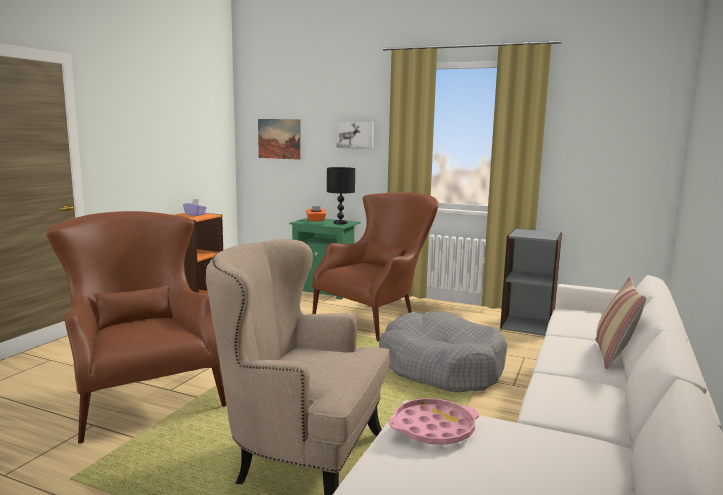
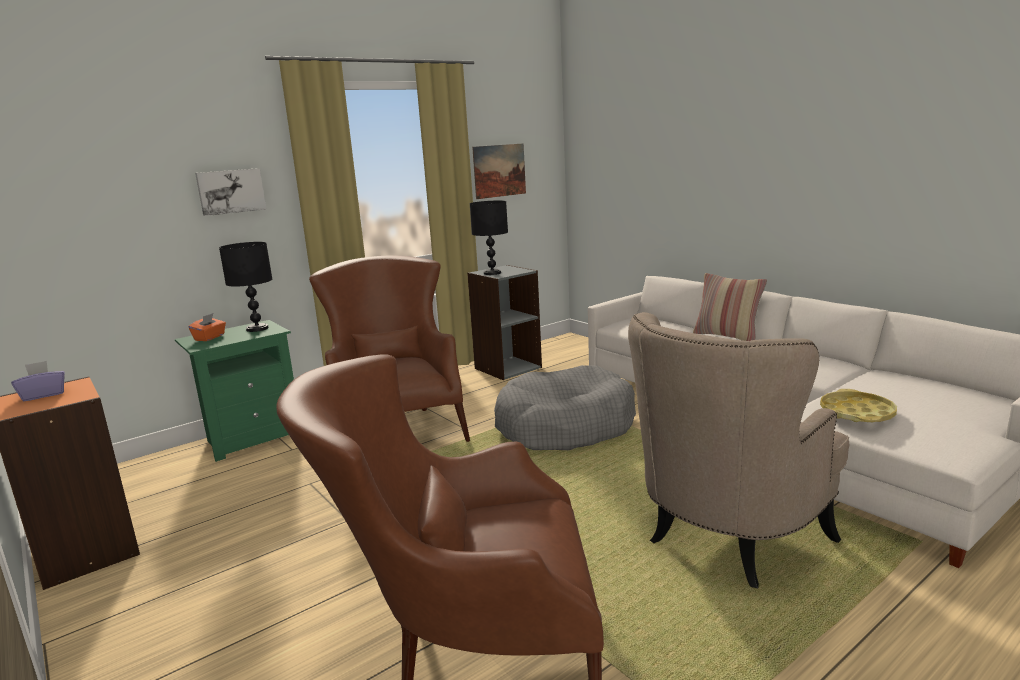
camera: 60 degrees left, 5 degrees up
picture [258,119,301,160] -> picture moved to [472,143,526,199]
pink tray [388,398,479,444] -> yellow tray [820,389,897,422]
none -> black table lamp [470,201,508,275]

